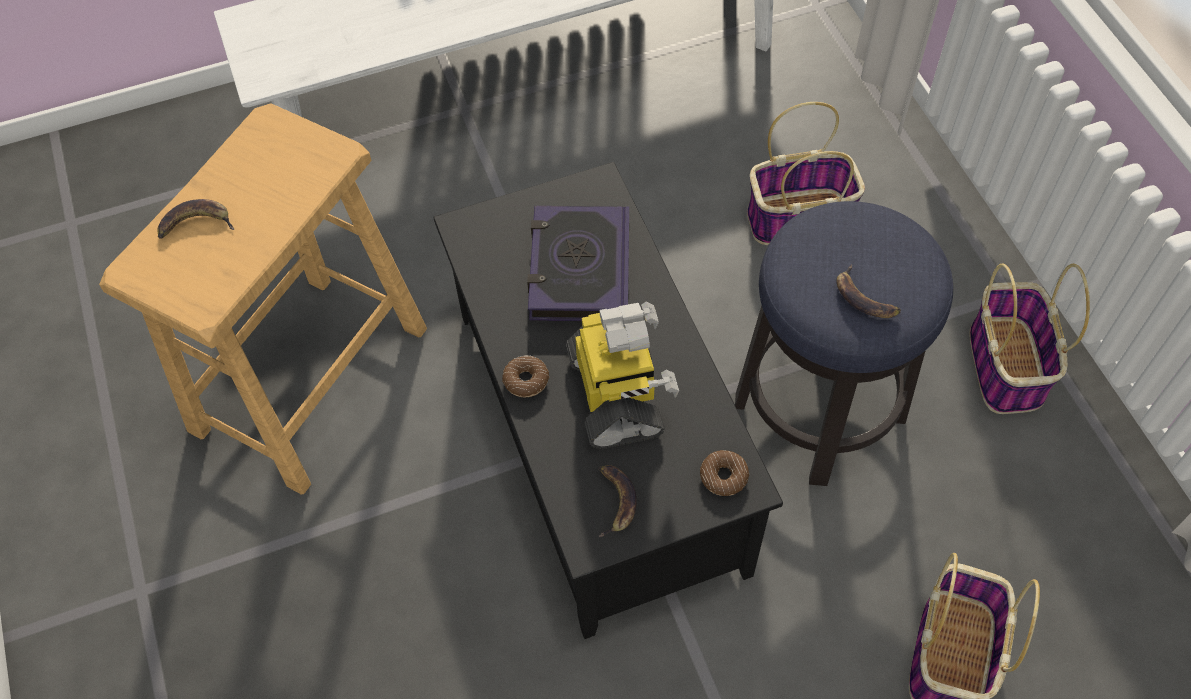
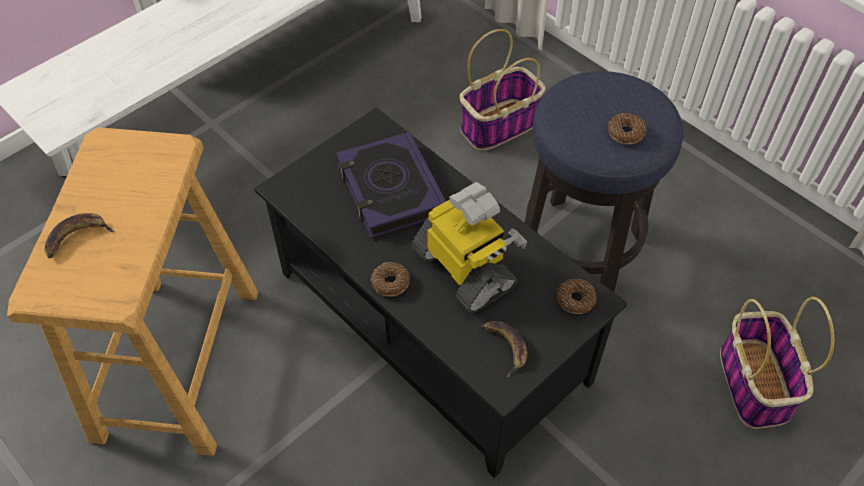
camera: 25 degrees left, 5 degrees down
banana [836,264,901,318] -> donut [608,113,646,145]
basket [969,264,1090,414] -> none

